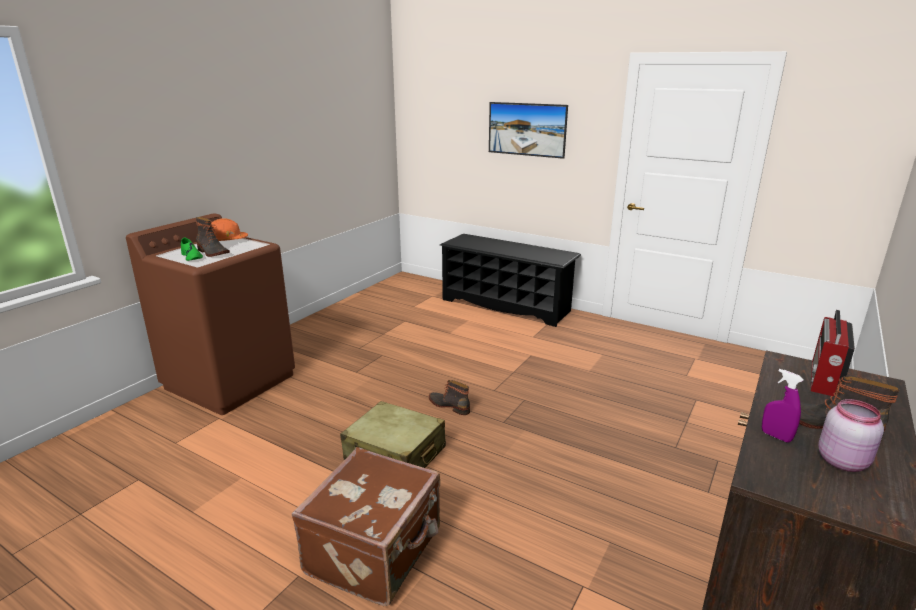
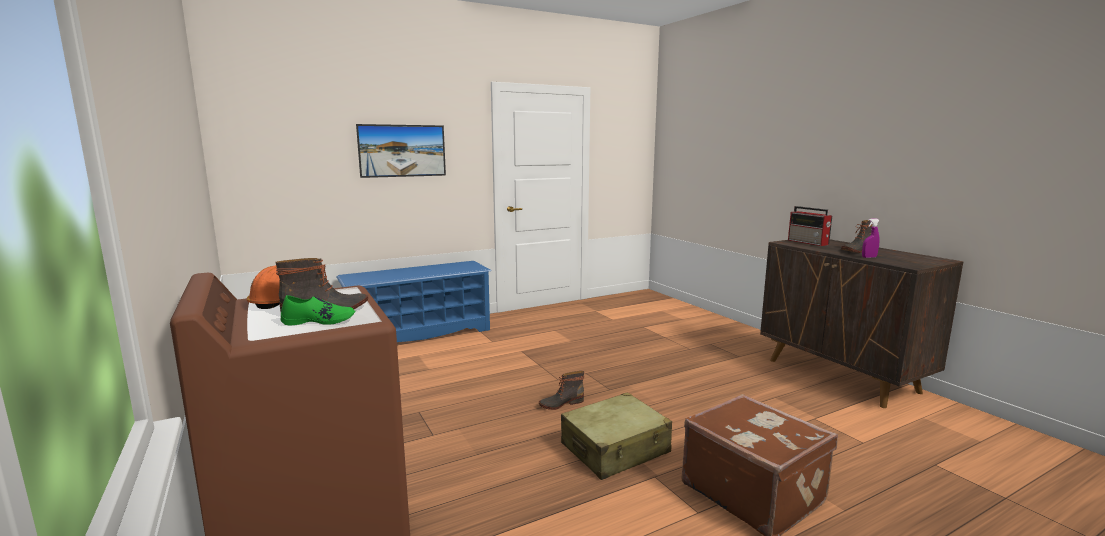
camera: 60 degrees left, 10 degrees down
black shoe rack [440,234,581,327] -> blue shoe rack [336,261,491,342]
pink jar [818,399,884,472] -> none

